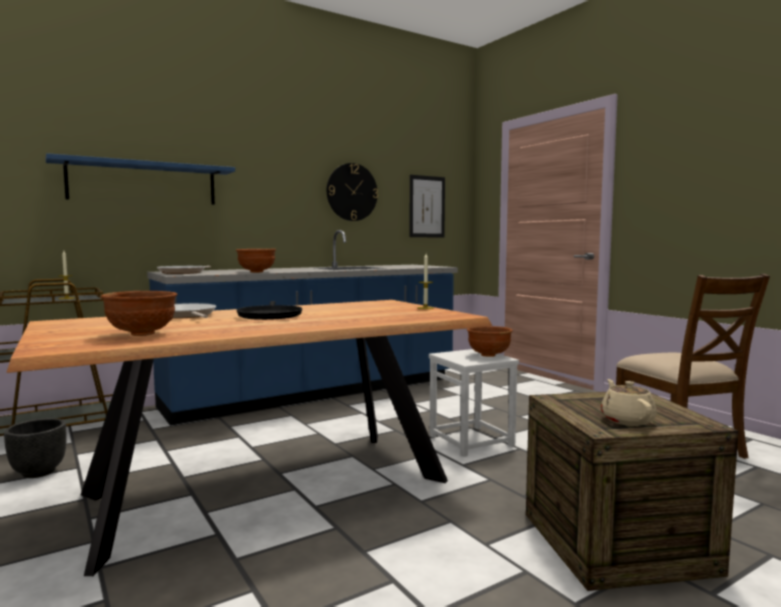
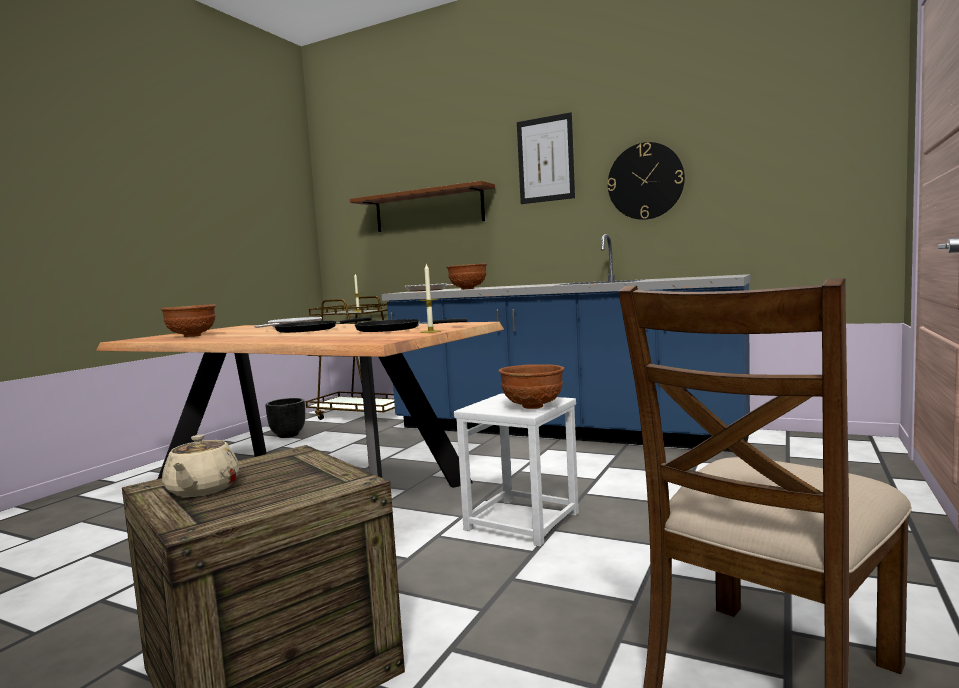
camera: 60 degrees right, 0 degrees up
blue shelf [45,153,235,205] -> brown shelf [350,181,495,232]
picture [410,175,445,237] -> picture moved to [517,112,575,204]
beige teapot [601,379,657,426] -> beige teapot turned 120 degrees clockwise [162,435,239,497]
none -> black frying pan [355,319,467,332]

